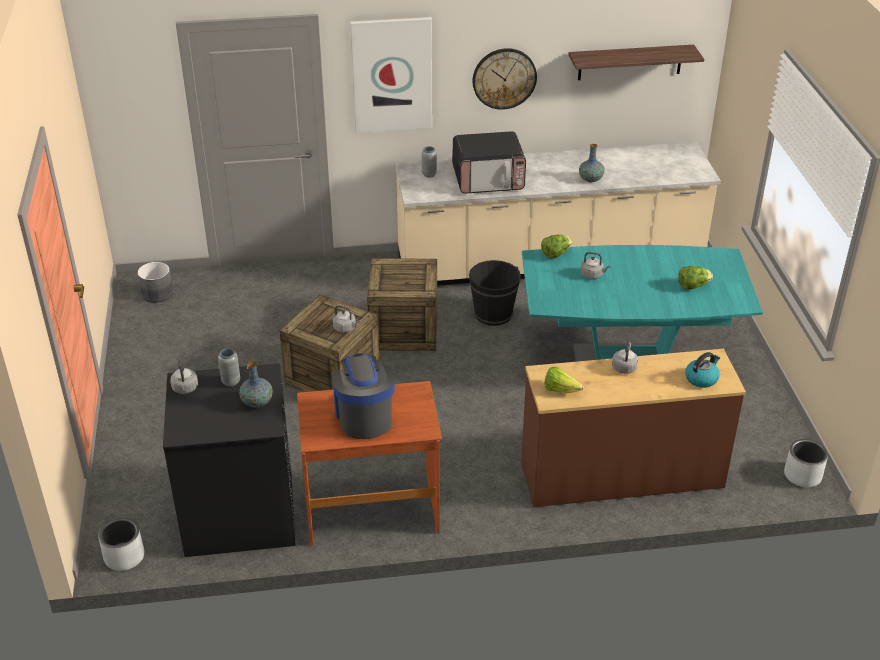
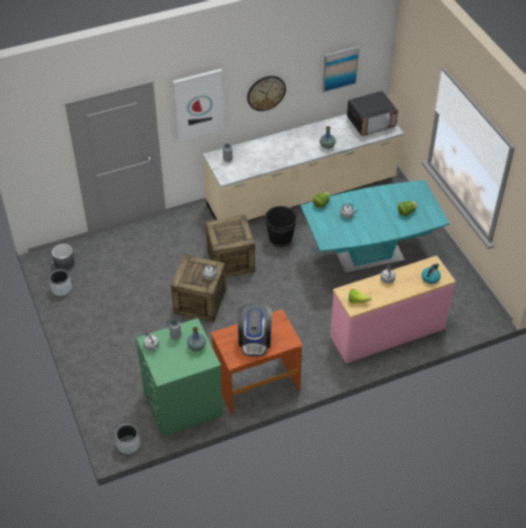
camera: 15 degrees left, 10 degrees up
black washing machine [163,363,296,557] -> green washing machine [136,318,223,437]
coffee machine [332,353,395,439] -> coffee machine turned 150 degrees counterclockwise [237,303,272,356]
microwave [452,131,526,194] -> microwave moved to [347,91,398,136]
brown dresser [521,349,746,507] -> pink dresser [330,255,456,363]
shelf [568,45,704,80] -> picture [322,46,359,93]
grey planter [784,439,828,487] -> grey planter moved to [49,269,72,296]

